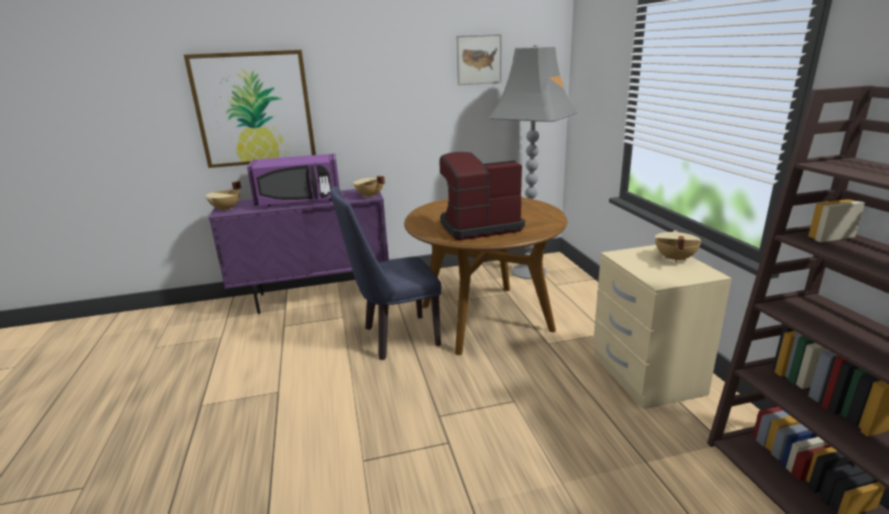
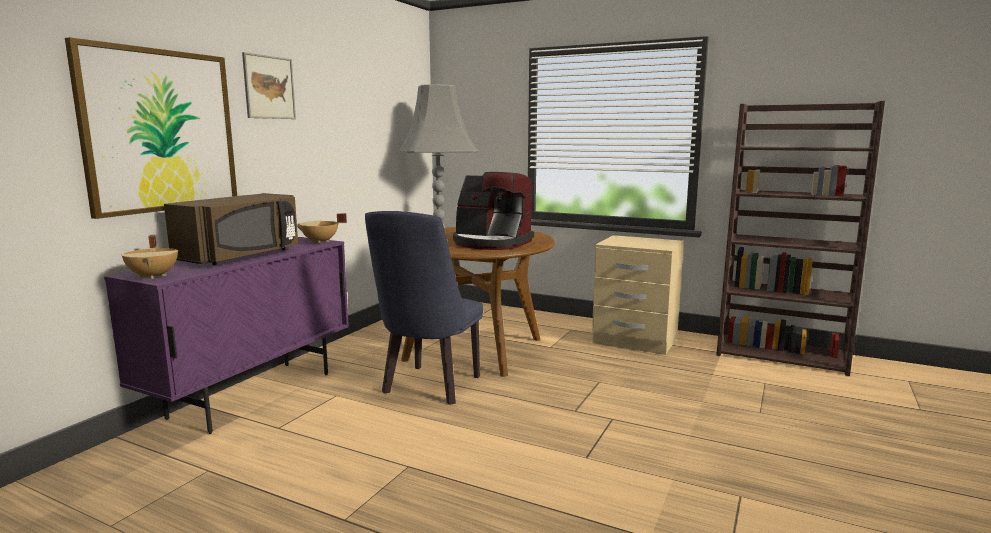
camera: 50 degrees left, 10 degrees down
purple microwave [247,154,340,206] -> brown microwave [164,193,298,265]
coffee machine [439,152,525,240] -> coffee machine turned 90 degrees counterclockwise [453,172,534,250]
picture [456,34,502,85] -> picture moved to [242,52,296,119]
beige cooking pot [655,230,701,263] -> none

